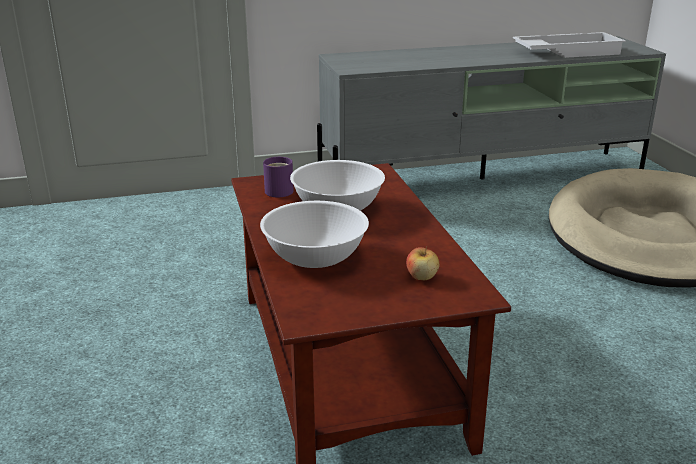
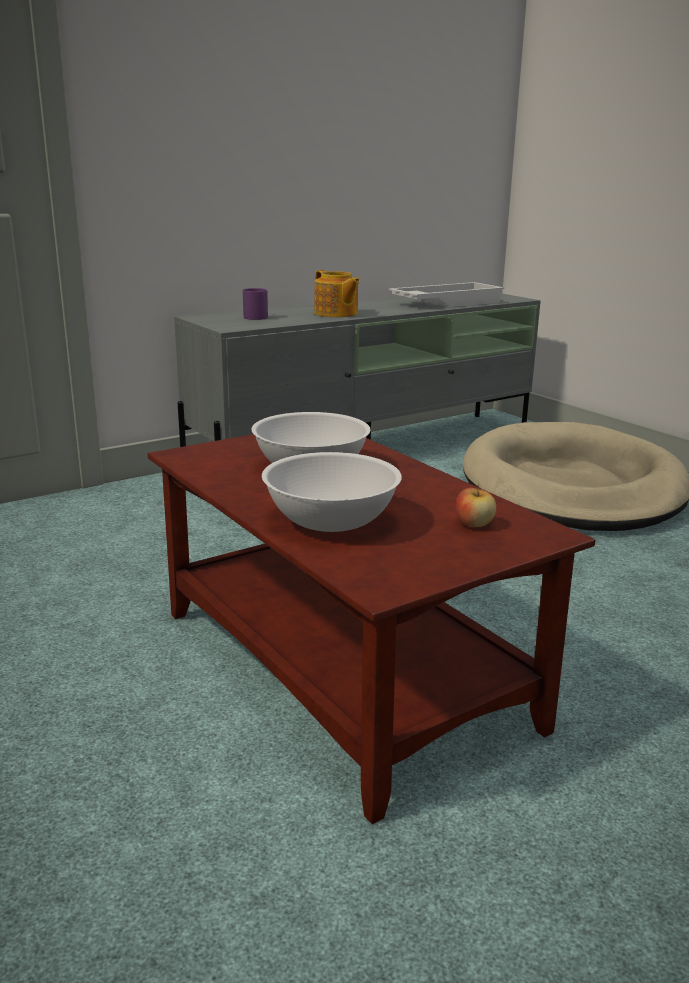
camera: 20 degrees left, 5 degrees down
purple mug [263,157,294,197] -> purple mug moved to [243,288,268,320]
none -> teapot [314,270,360,317]

